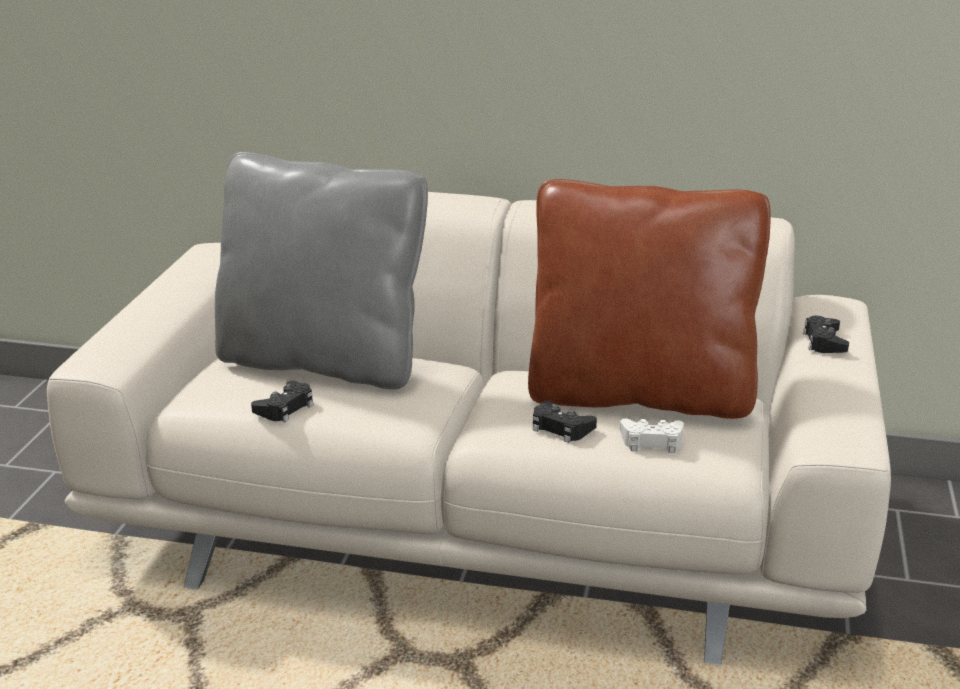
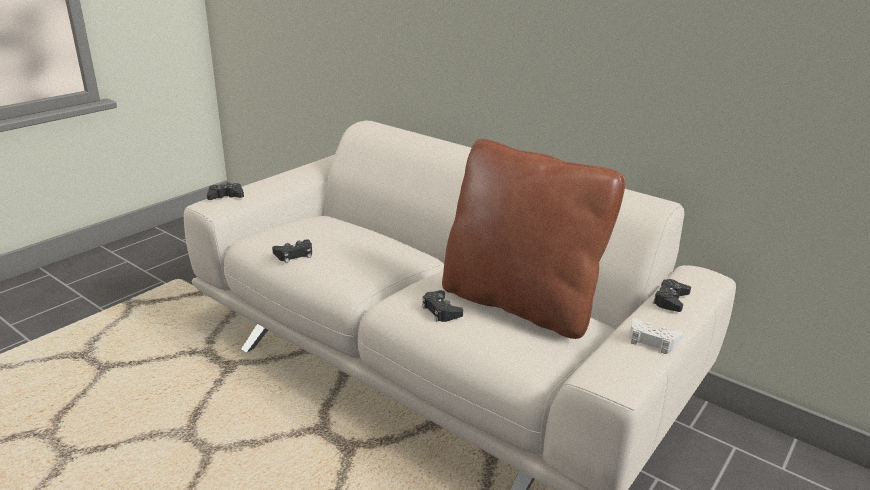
camera: 25 degrees right, 0 degrees up
grey pillow [215,152,428,389] -> none
white game controller [620,418,684,453] -> white game controller moved to [629,318,683,354]
none -> black game controller [207,183,244,200]

